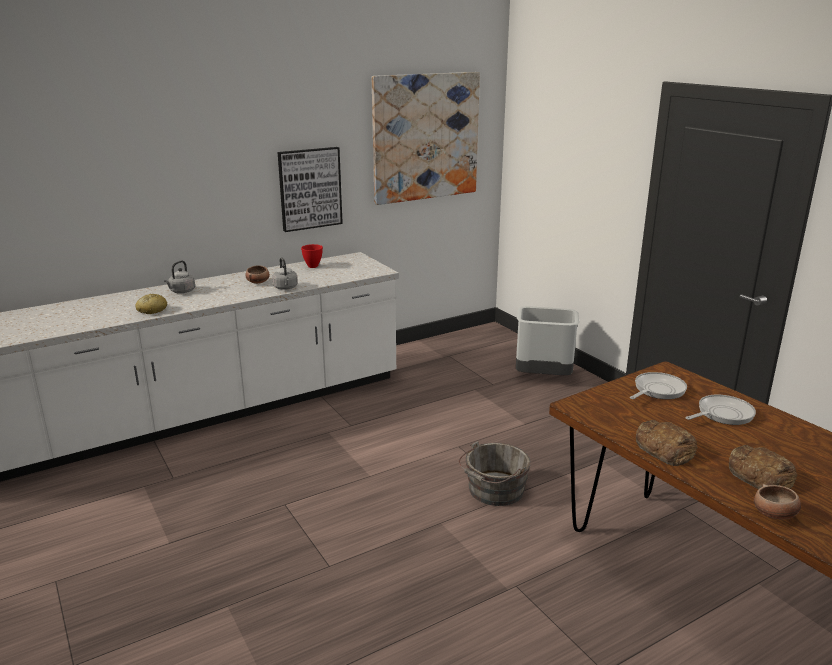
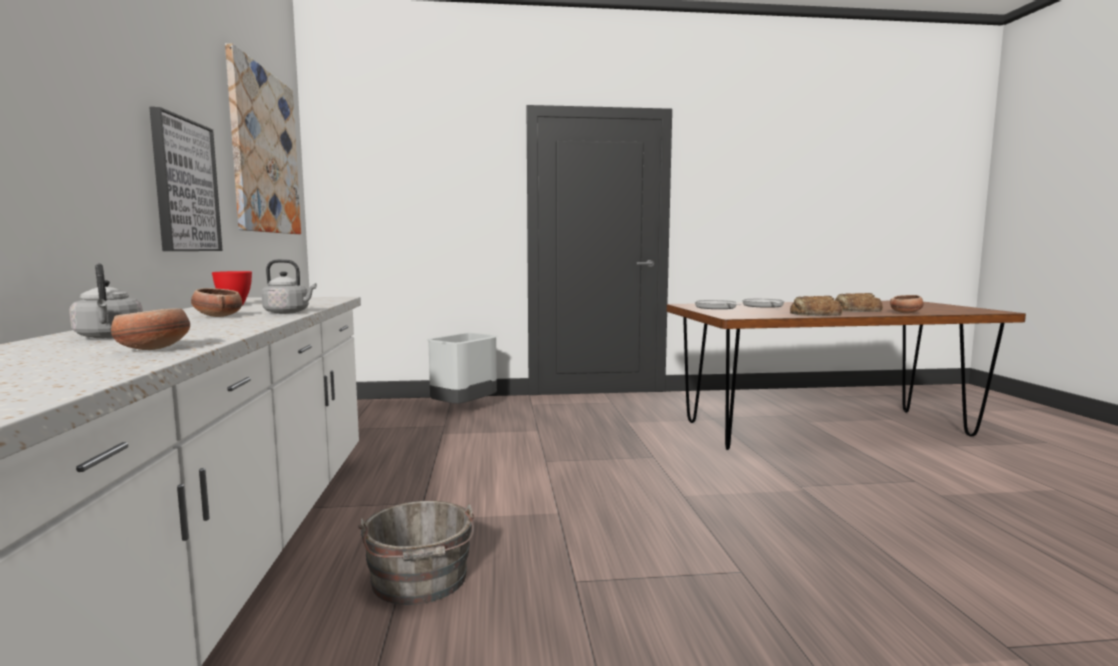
camera: 65 degrees left, 15 degrees down
bread [135,294,167,314] -> bowl [111,308,190,350]
grey bucket [459,441,531,506] -> grey bucket moved to [358,501,474,605]

